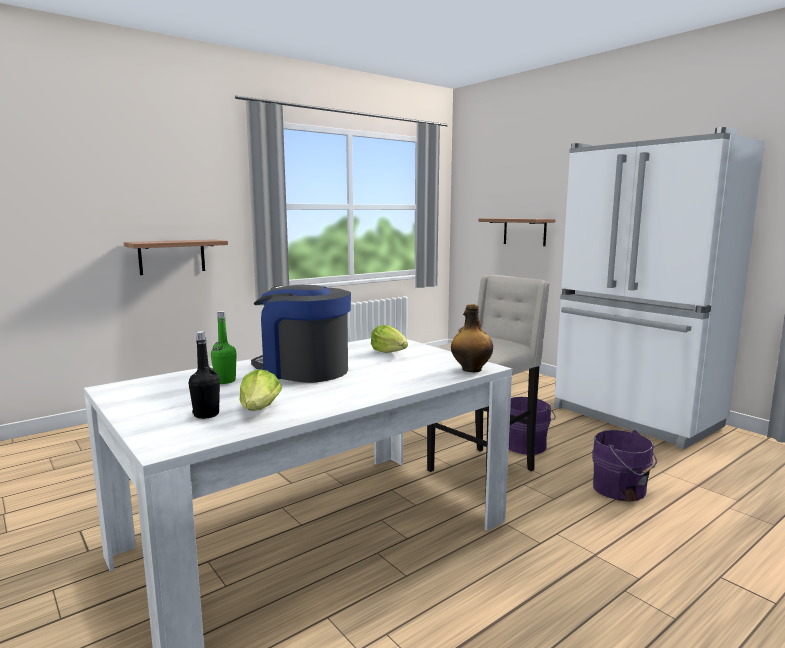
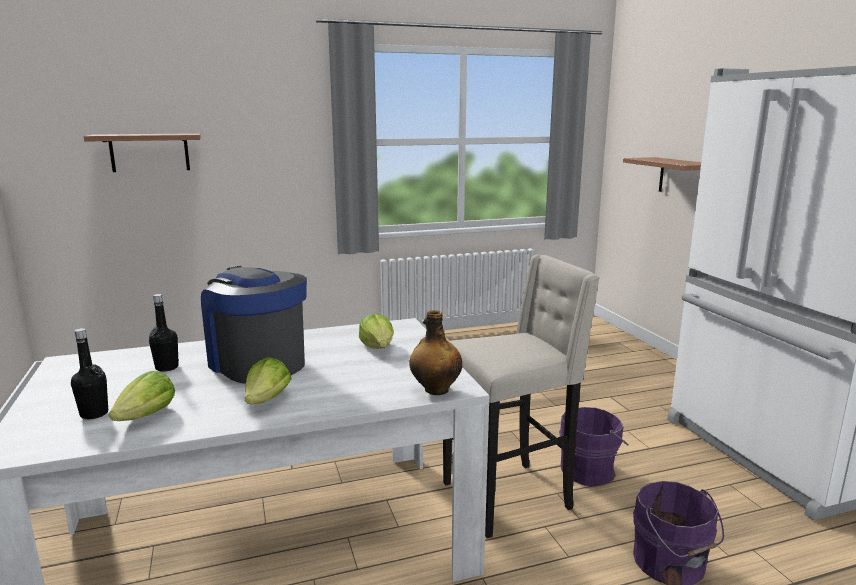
camera: 20 degrees right, 5 degrees up
shelf [124,239,228,275] -> shelf moved to [84,133,201,172]
green bottle [211,311,237,384] -> black bottle [149,294,179,372]
none -> lettuce [245,357,292,404]

